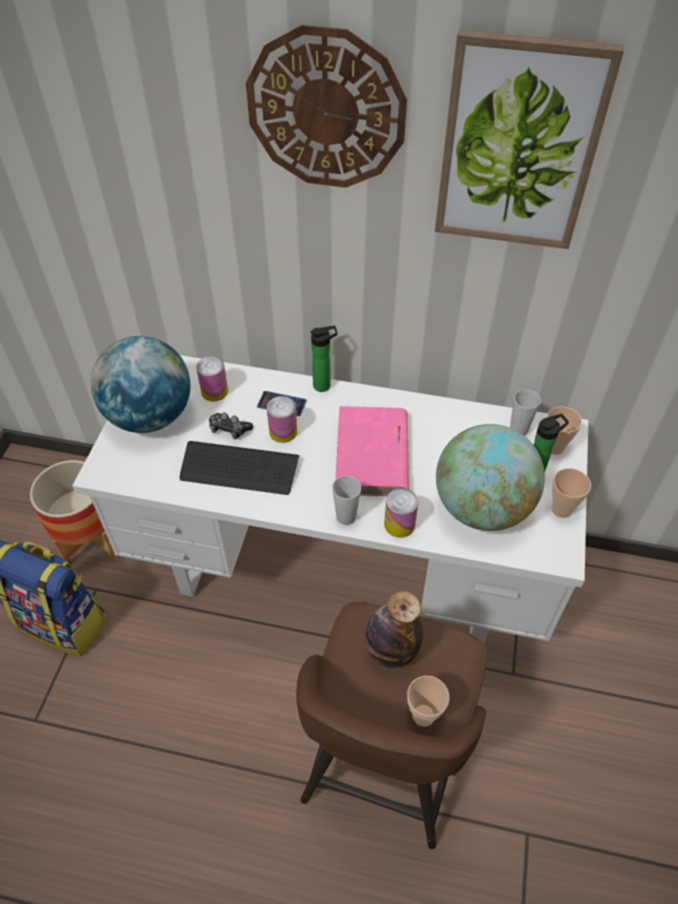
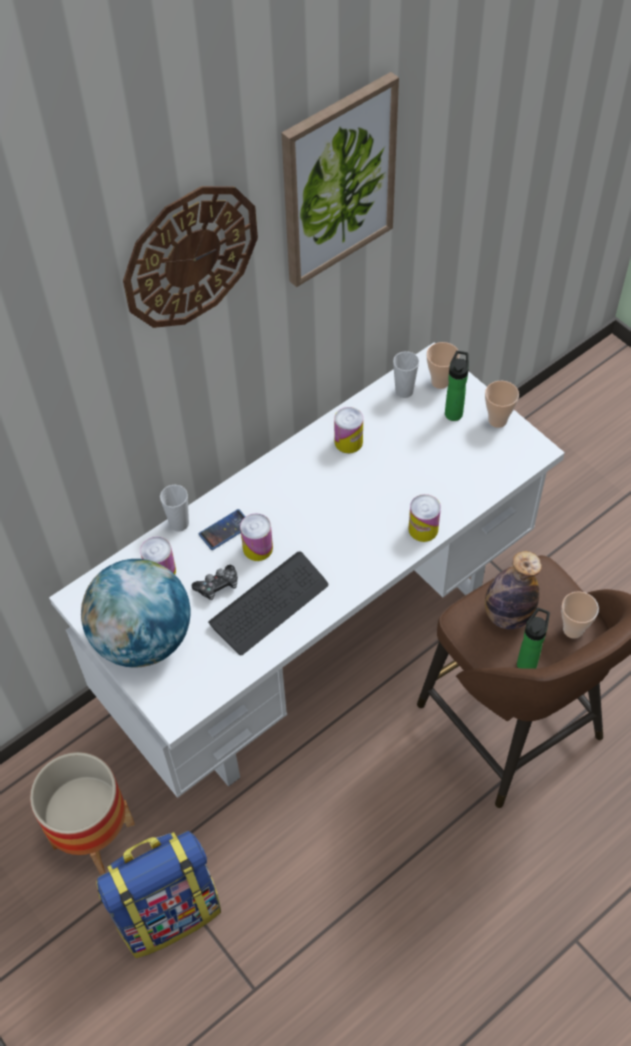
camera: 50 degrees left, 5 degrees up
bottle [311,326,338,392] -> bottle moved to [517,608,550,669]
cup [332,476,361,525] -> cup moved to [160,484,189,532]
pink book [336,406,409,496] -> none
globe [436,424,545,531] -> none
none -> can [334,407,363,453]

